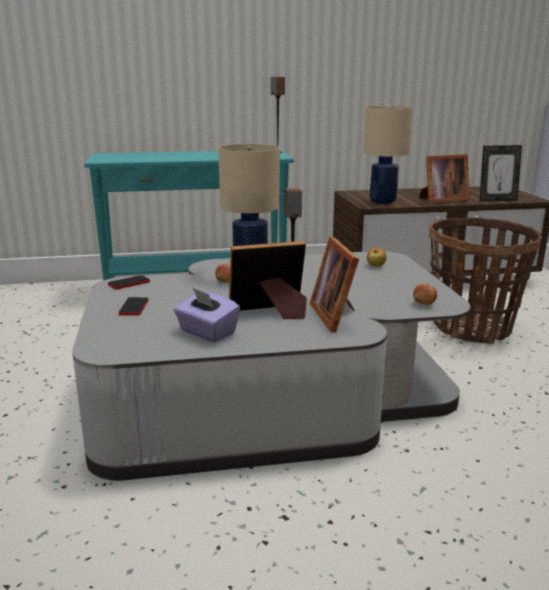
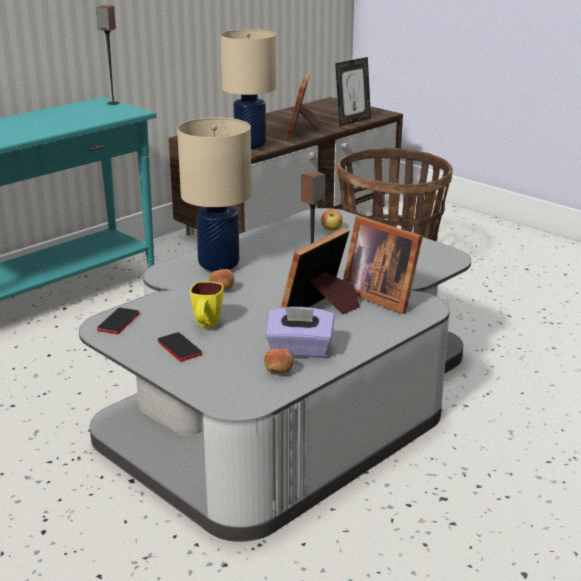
camera: 35 degrees left, 5 degrees up
apple [413,284,437,305] -> apple moved to [264,346,294,373]
picture frame [419,154,470,203] -> picture frame turned 150 degrees clockwise [286,74,321,139]
none -> yellow mug [190,282,223,328]

